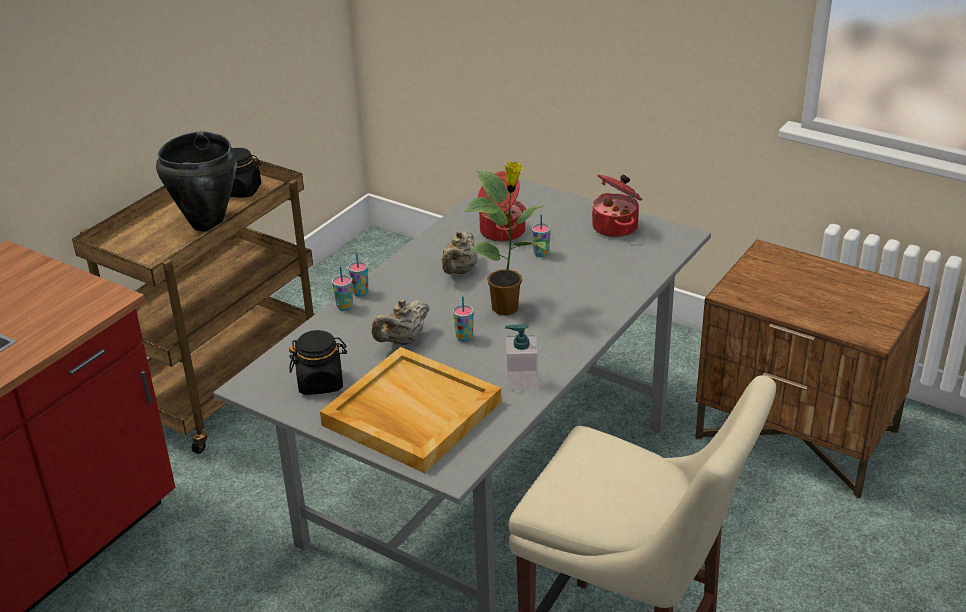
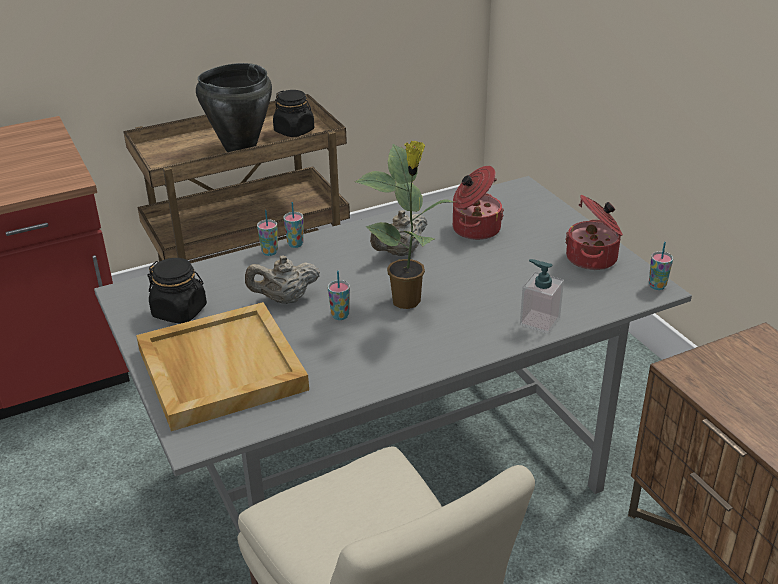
camera: 30 degrees right, 0 degrees up
soap dispenser [505,324,538,390] -> soap dispenser moved to [520,259,564,334]
cup [532,214,551,257] -> cup moved to [649,242,673,290]

